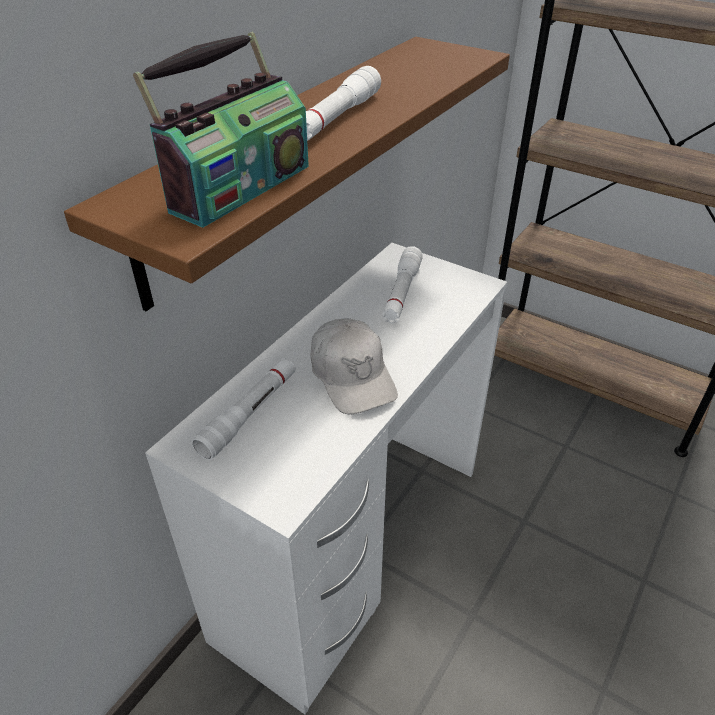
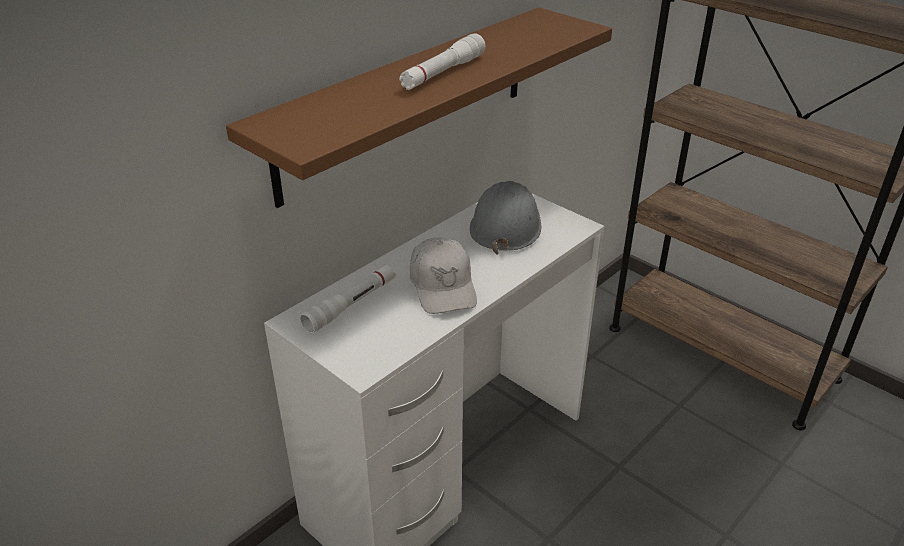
camera: 10 degrees right, 5 degrees down
radio [133,32,309,228] -> none
white flashlight [382,246,422,324] -> grey hard hat [470,181,542,254]

